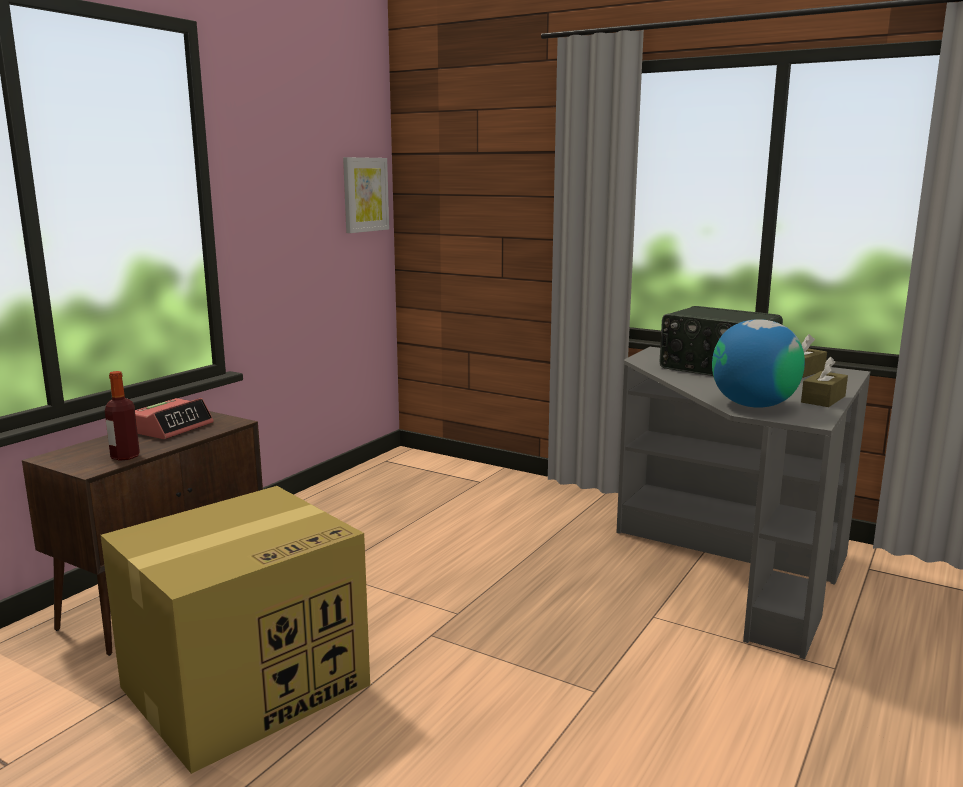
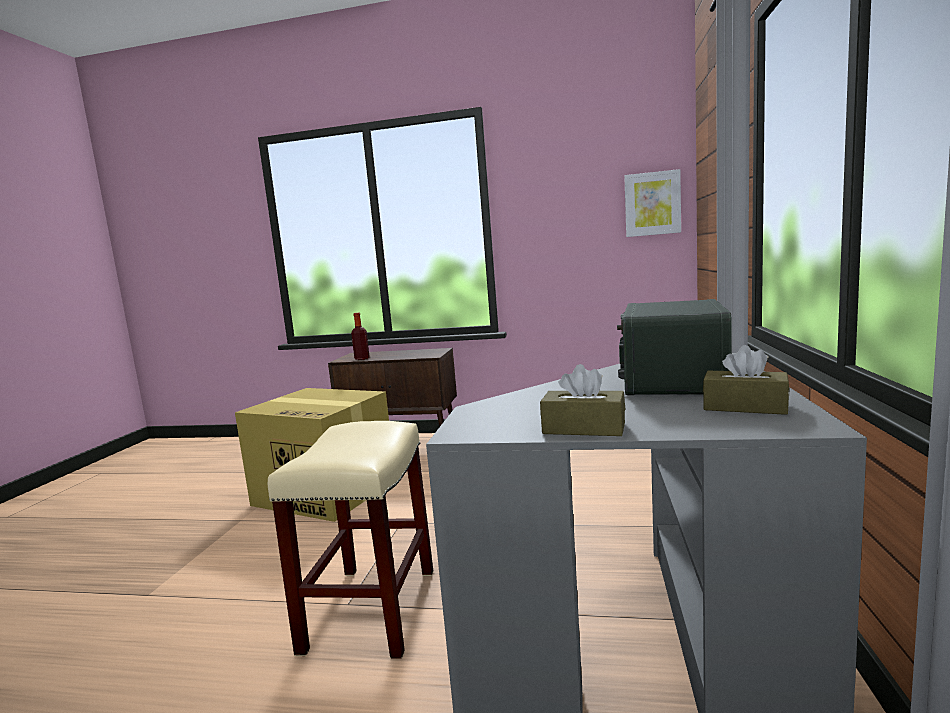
camera: 70 degrees right, 5 degrees down
alarm clock [135,398,214,439] -> none
globe [712,319,805,408] -> none
none -> beige stool [268,421,433,659]

